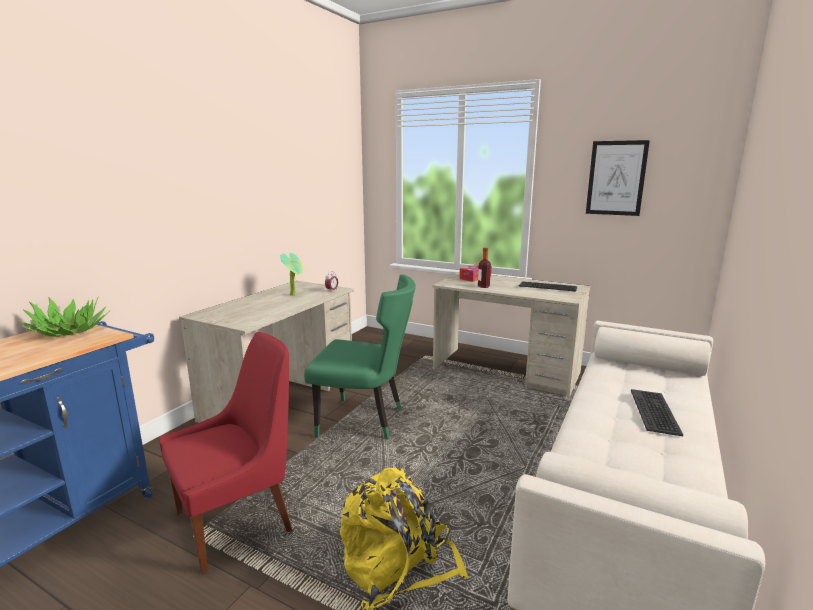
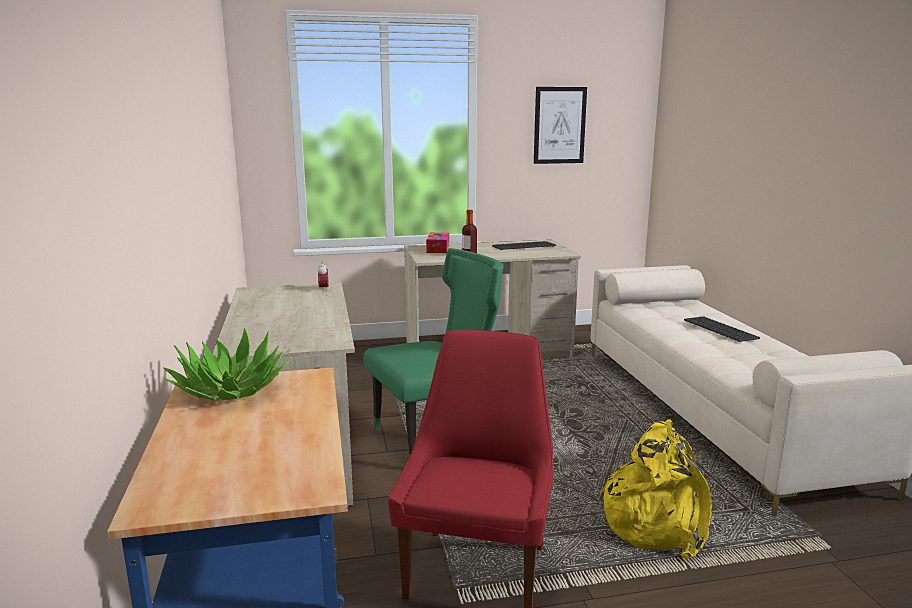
camera: 40 degrees left, 0 degrees up
potted plant [280,253,303,296] -> none

